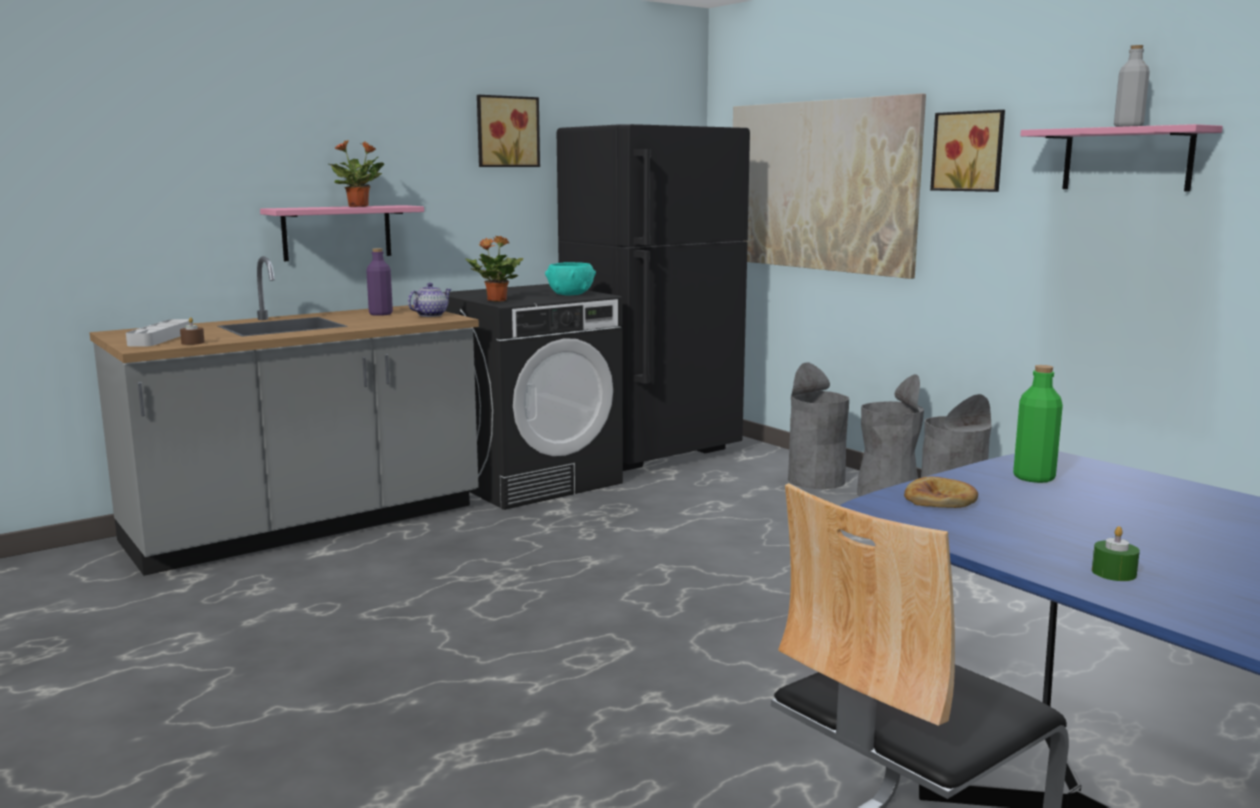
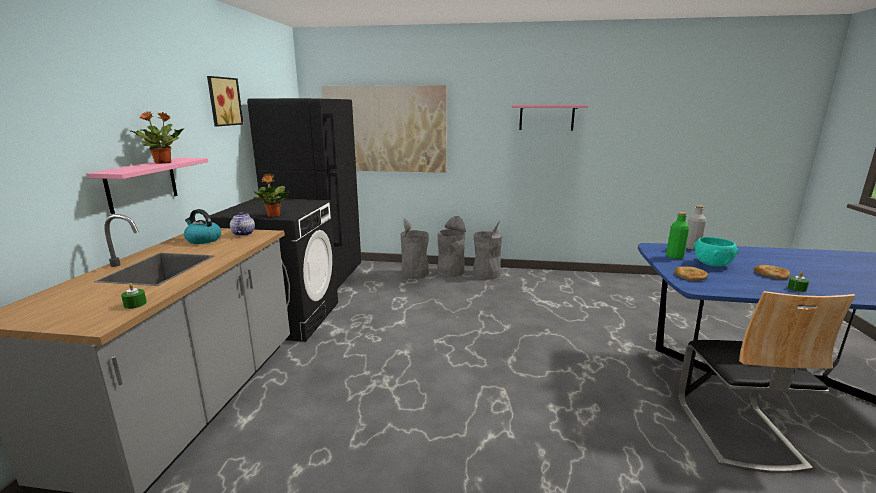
camera: 45 degrees left, 5 degrees up
grey tray [126,319,190,347] -> none
brown candle [180,317,205,345] -> green candle [121,283,147,309]
purple bottle [366,248,393,316] -> kettle [184,209,221,244]
turquoise bowl [545,262,596,295] -> turquoise bowl moved to [694,237,739,267]
picture [930,110,1005,192] -> none
grey bottle [1114,45,1150,127] -> grey bottle moved to [686,205,706,250]
none -> bread [754,265,790,280]

